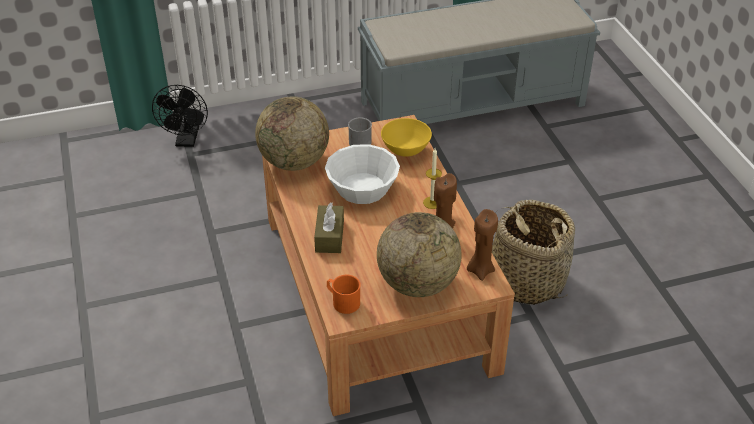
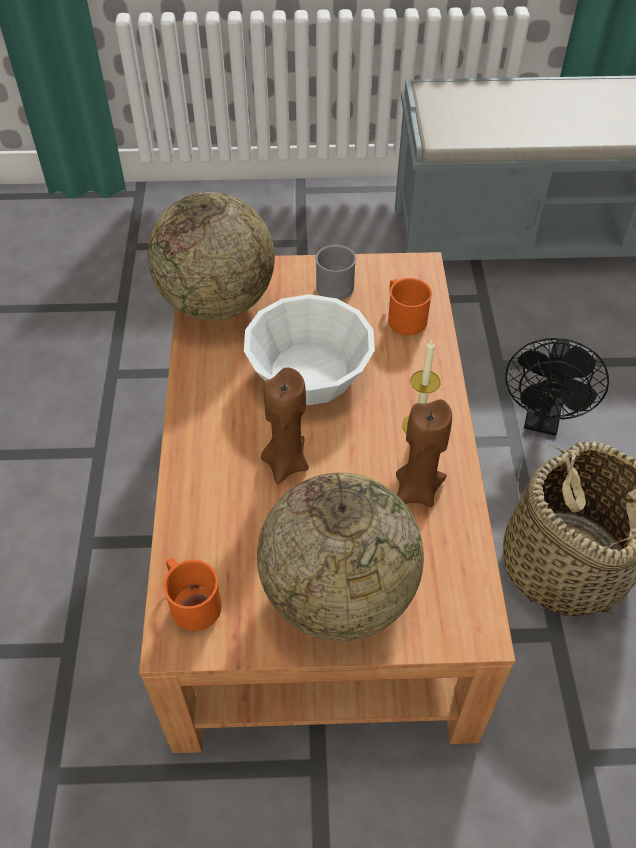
camera: 15 degrees right, 10 degrees up
black fan [152,85,208,147] -> black fan moved to [505,338,609,436]
brown tissue box [314,202,344,253] -> none
yellow bowl [381,118,432,157] -> orange mug [388,278,432,335]
brown candle [467,209,498,281] -> brown candle moved to [261,367,309,484]

